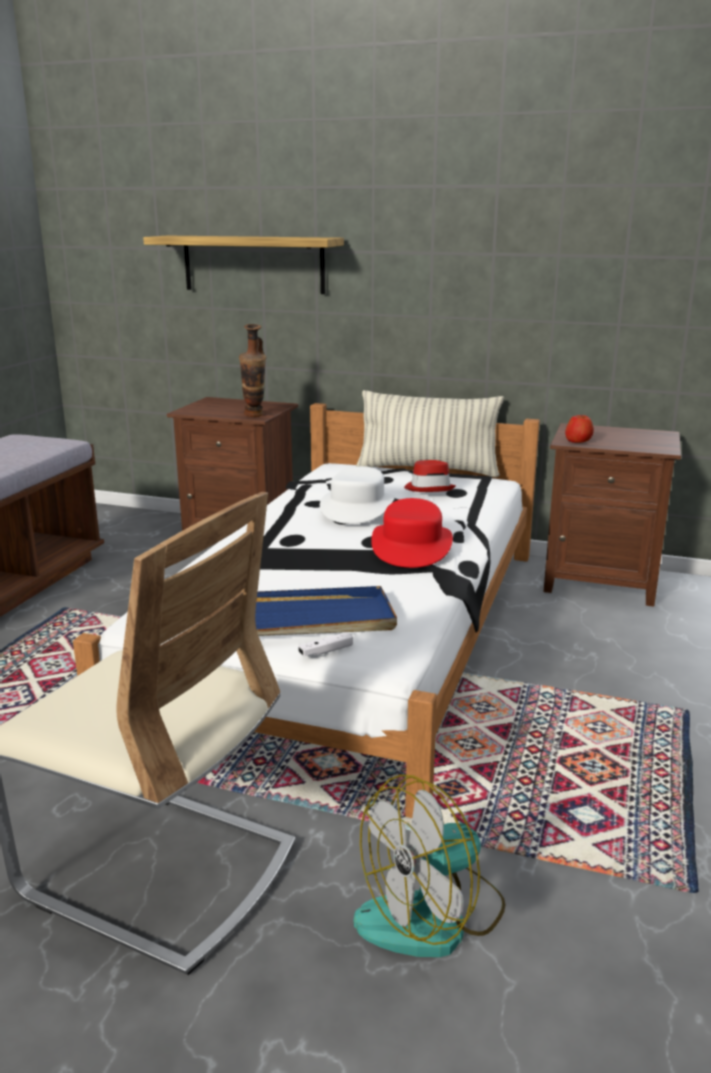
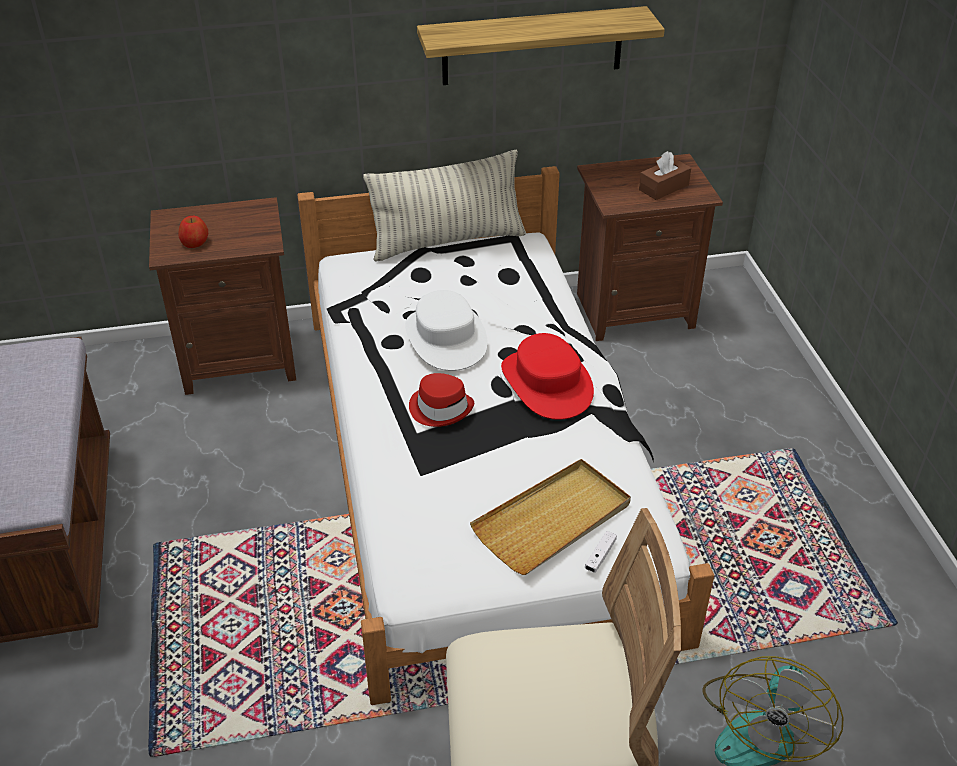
camera: 30 degrees left, 20 degrees up
shelf [143,236,344,294] -> shelf moved to [417,6,665,85]
vase [239,324,266,417] -> none
blue tray [255,586,397,636] -> beige tray [470,459,631,575]
red hat [404,460,456,492] -> red hat moved to [409,373,474,427]
apple [565,415,594,443] -> apple moved to [178,216,208,248]
none -> brown tissue box [639,151,691,200]

